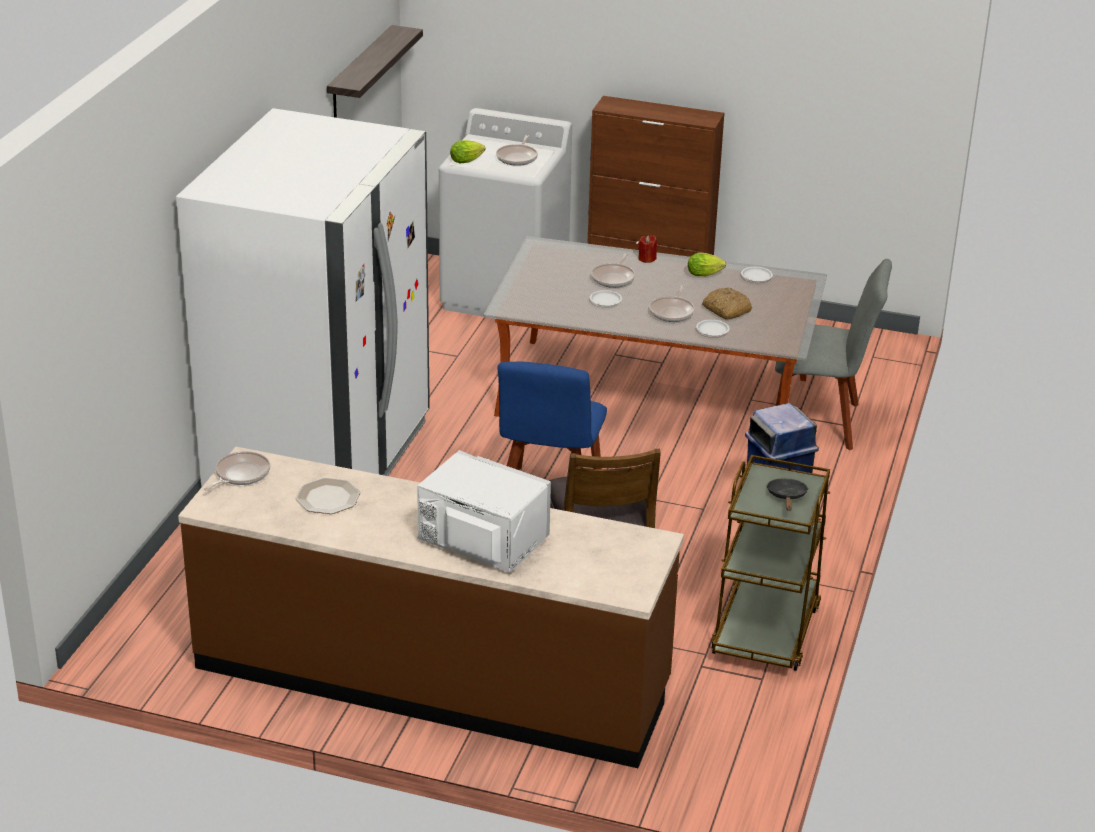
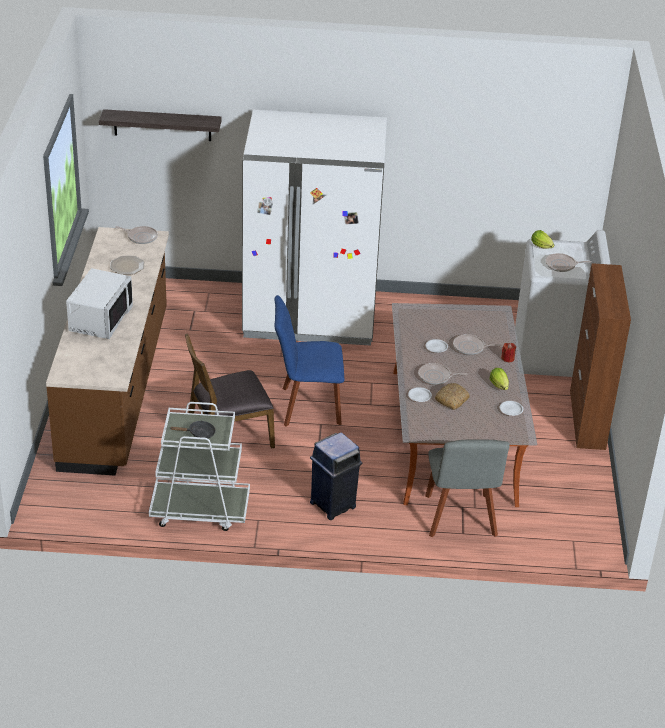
camera: 75 degrees right, 5 degrees up
shelf [327,25,423,118] -> shelf moved to [99,109,222,141]
brown cart [711,455,830,671] -> white cart [149,402,250,531]

